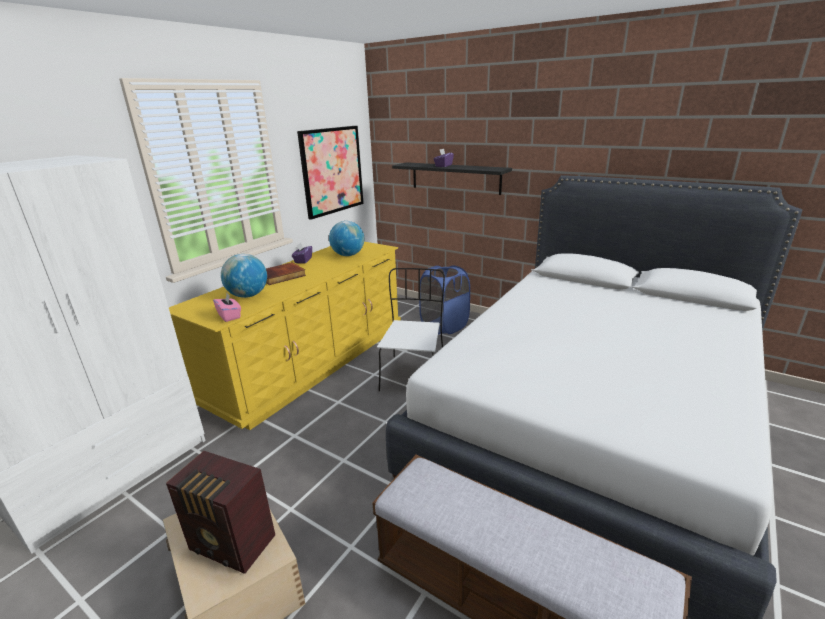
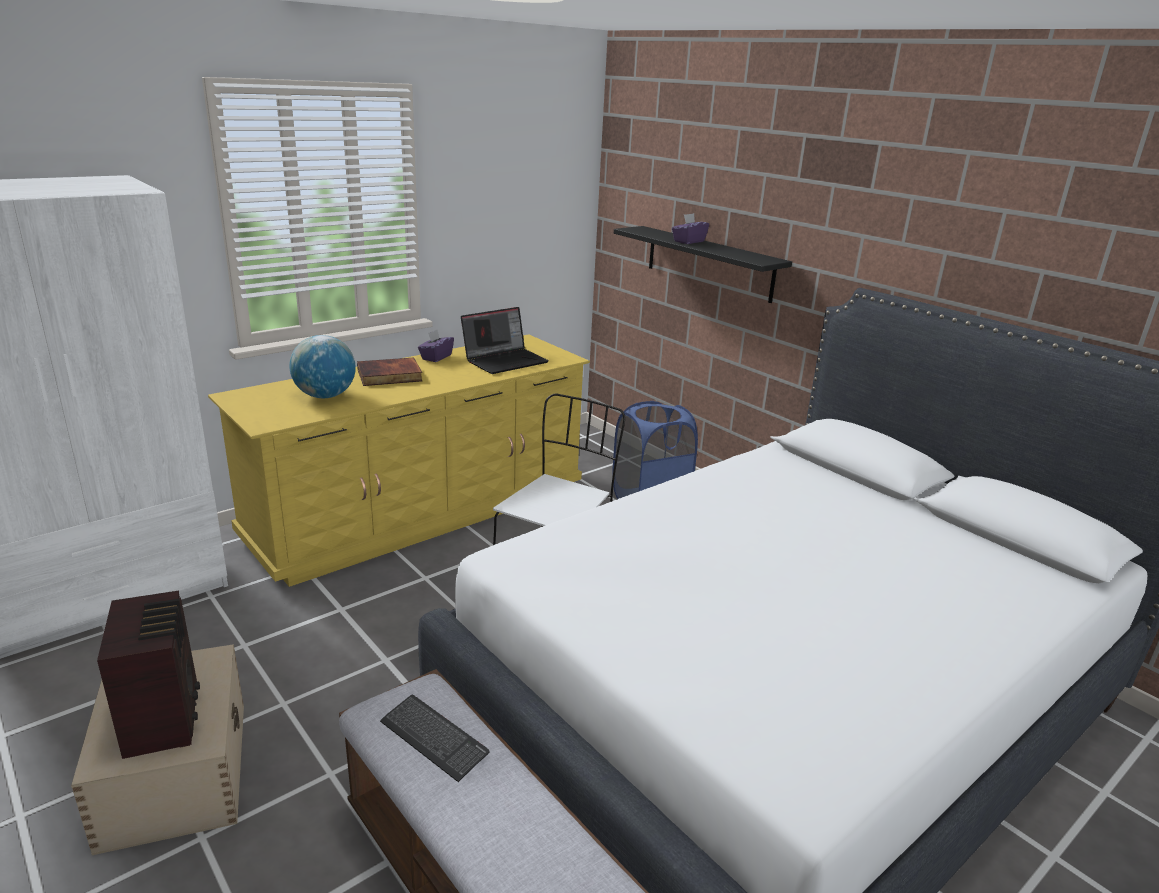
camera: 15 degrees right, 0 degrees up
radio [166,451,275,574] -> radio turned 150 degrees counterclockwise [97,591,200,759]
pink tissue box [213,293,241,322] -> none
picture [297,126,364,220] -> none
globe [329,221,364,256] -> laptop [461,307,549,374]
none -> keyboard [380,695,490,782]

